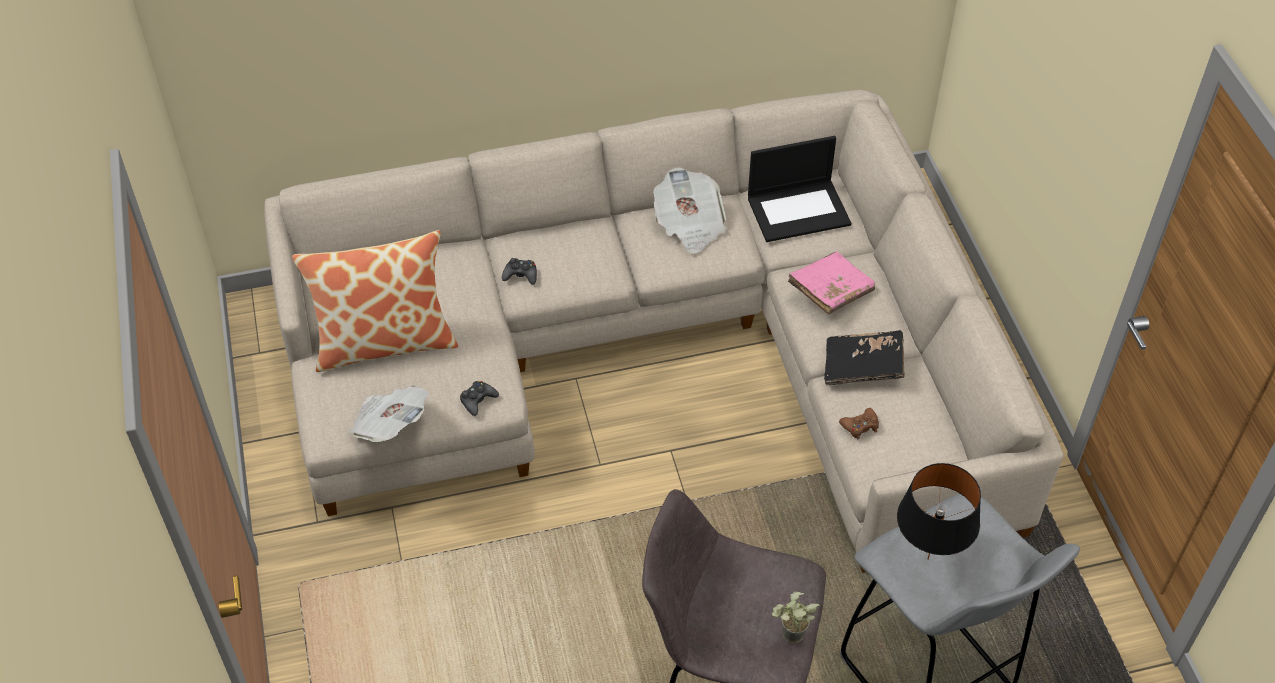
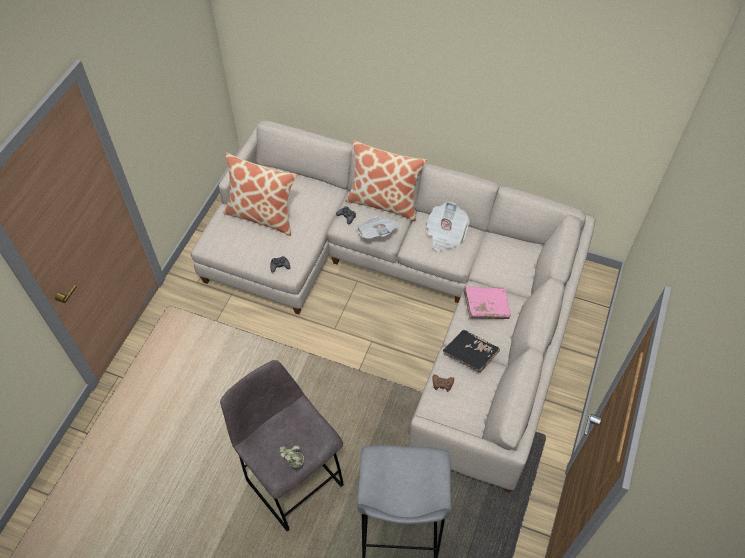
camera: 35 degrees right, 5 degrees up
newspaper [348,386,429,442] -> newspaper moved to [357,215,399,239]
laptop [748,136,851,242] -> none
black table lamp [897,463,981,560] -> none
none -> pillow [346,140,427,221]

